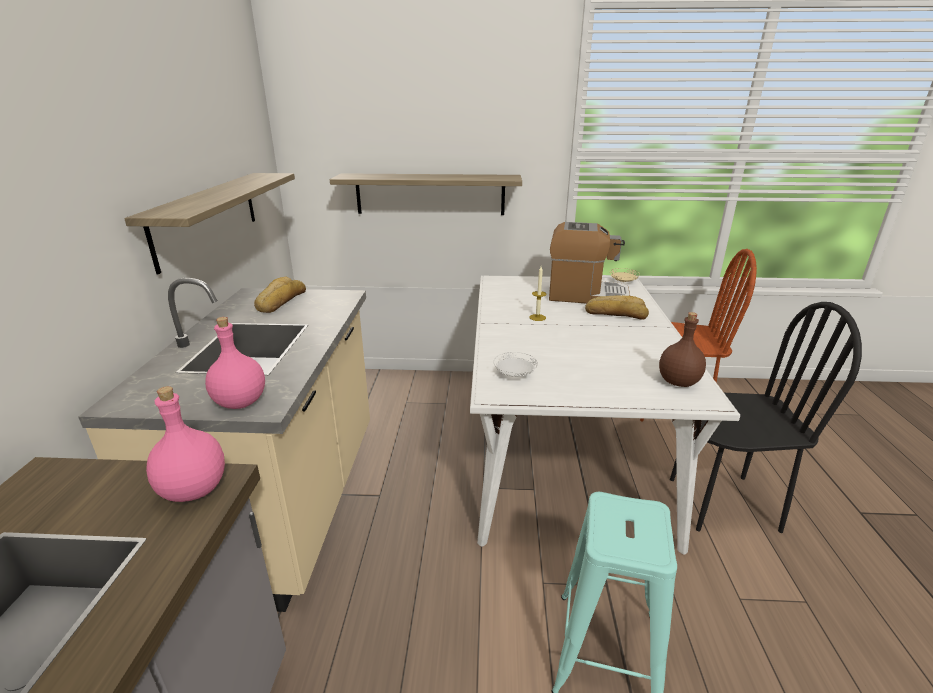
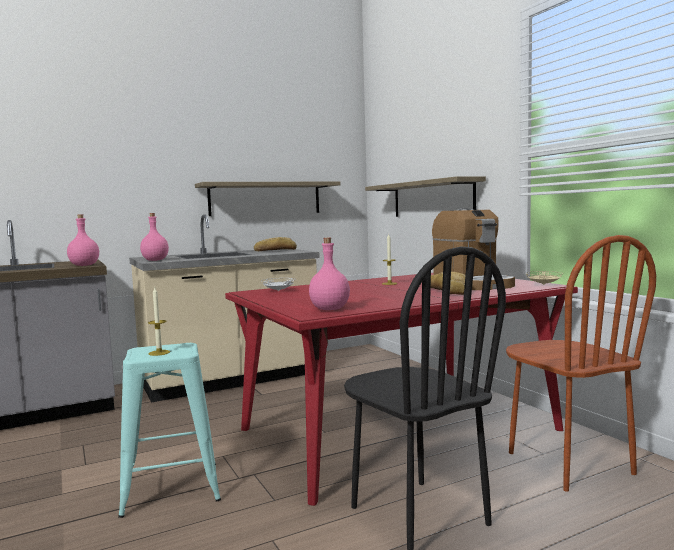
camera: 60 degrees right, 20 degrees down
white dining table [470,276,740,555] -> red dining table [225,273,578,506]
brown bottle [659,312,706,387] -> pink bottle [309,238,350,310]
none -> candle [148,287,170,356]

